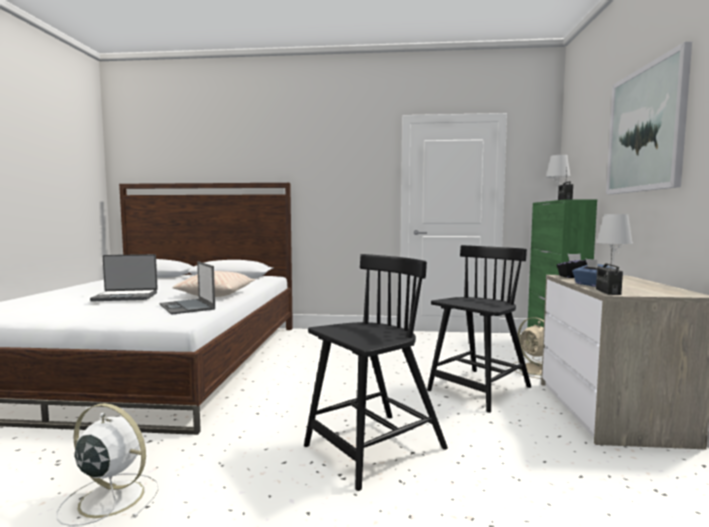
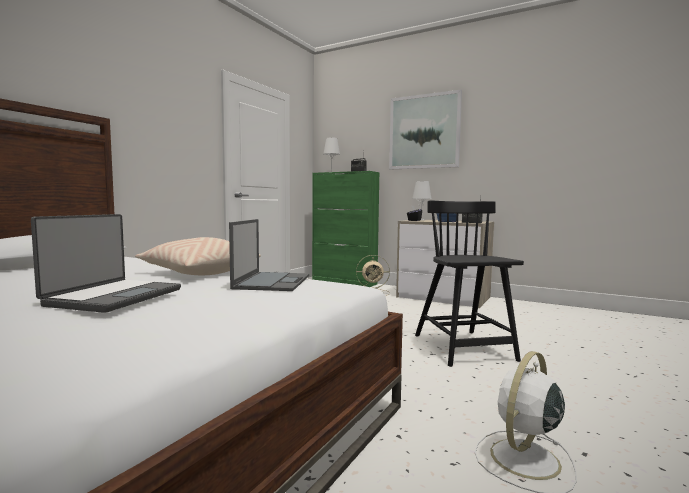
camera: 65 degrees left, 0 degrees up
laptop [159,261,215,315] -> laptop turned 75 degrees counterclockwise [229,219,309,291]
black chair [427,245,531,413] -> none

